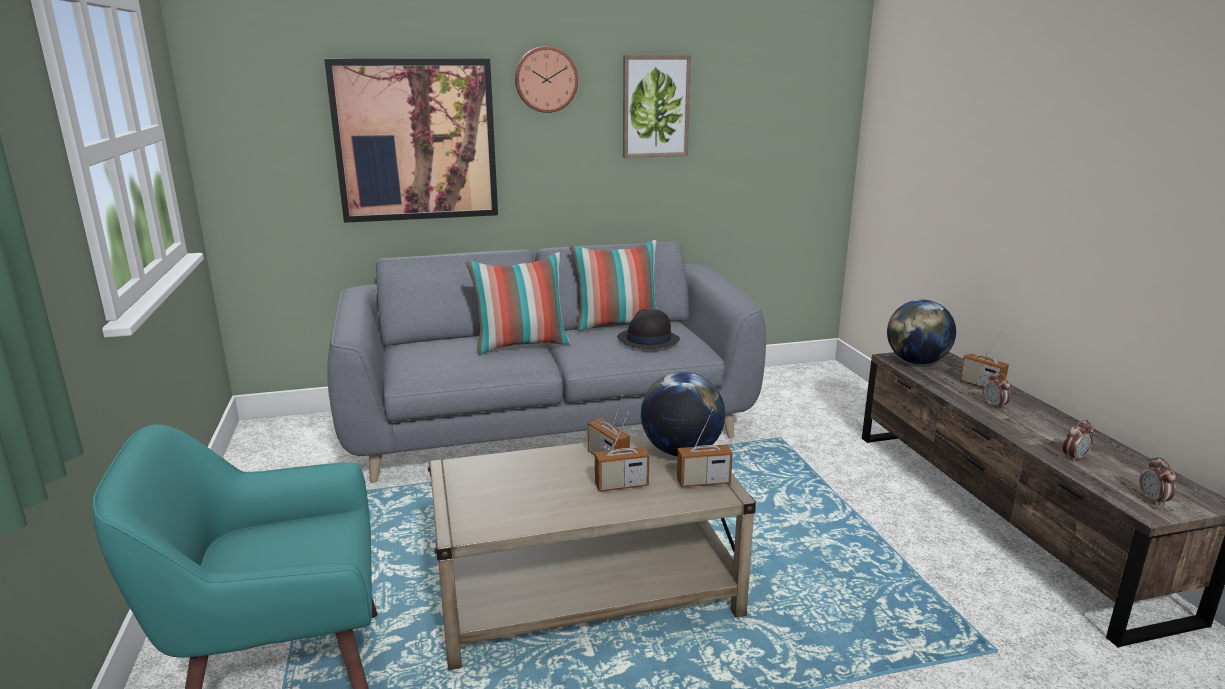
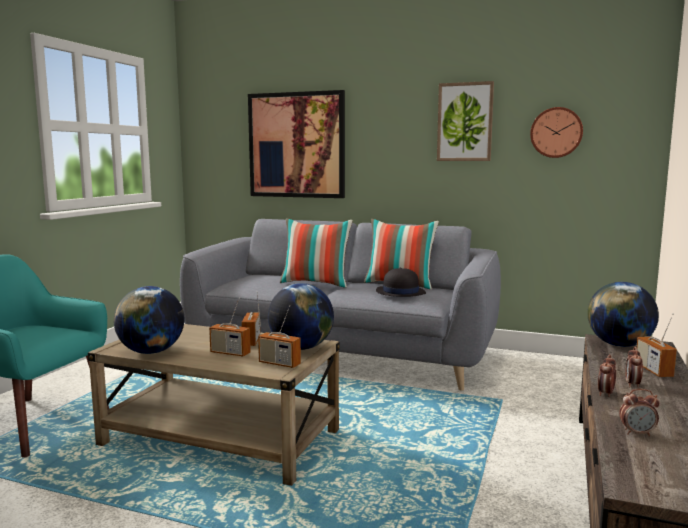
camera: 35 degrees right, 10 degrees down
wall clock [515,46,578,113] -> wall clock moved to [530,107,583,158]
alarm clock [1140,457,1177,506] -> alarm clock moved to [598,354,616,396]
none -> globe [114,286,184,354]

